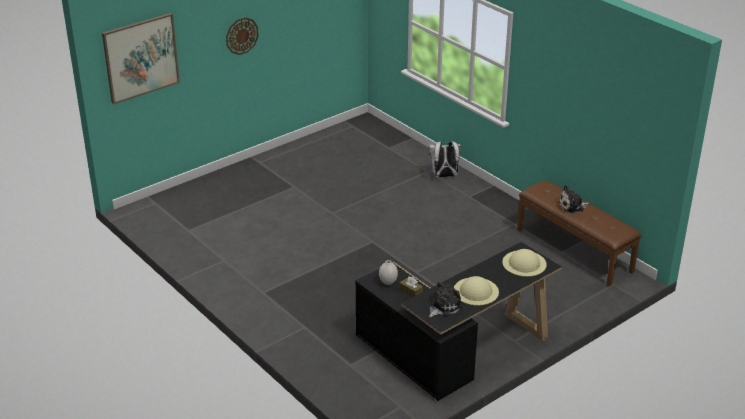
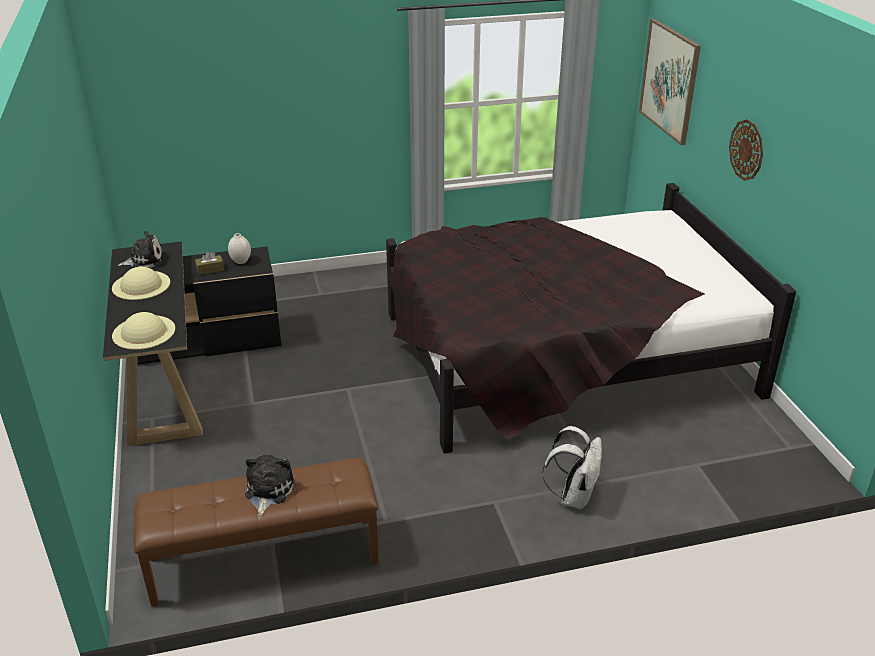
camera: 115 degrees right, 0 degrees up
plush toy [429,282,463,317] -> plush toy turned 90 degrees counterclockwise [118,231,162,268]
none -> black bed [386,183,796,453]

